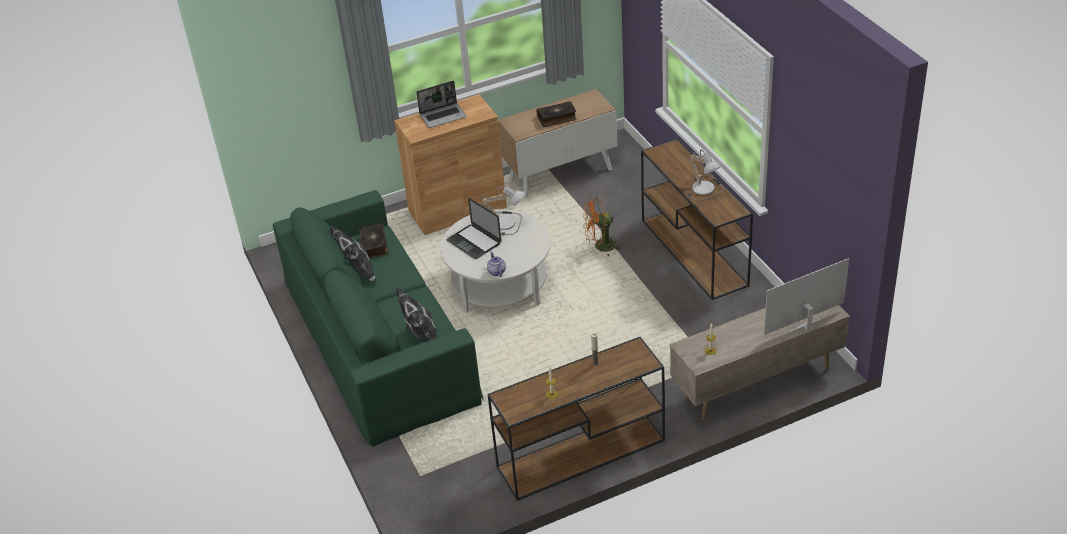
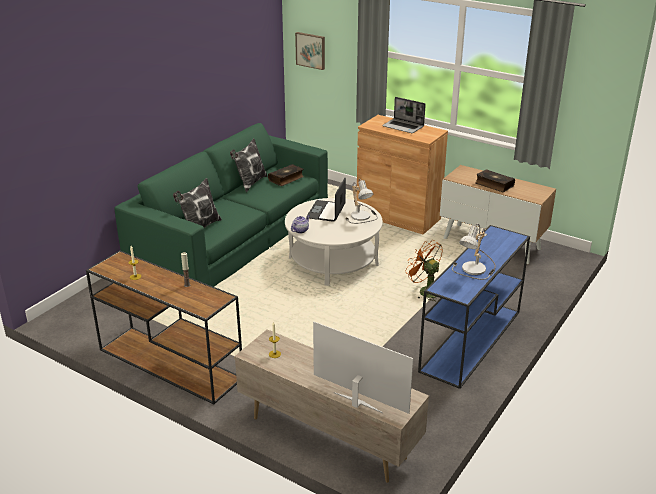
camera: 55 degrees right, 10 degrees down
brown console table [641,138,753,300] -> blue console table [418,225,530,389]
none -> picture [295,32,325,70]

